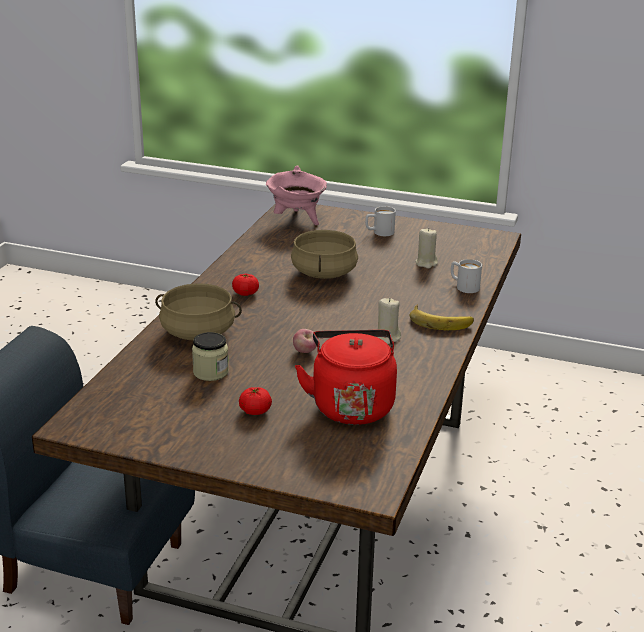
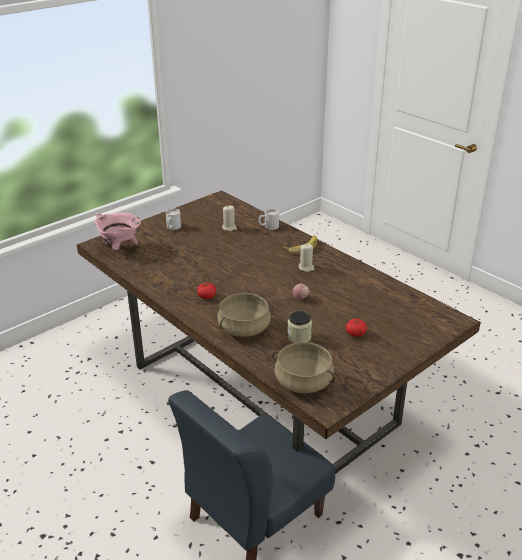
camera: 60 degrees left, 5 degrees up
beige cooking pot [291,230,358,279] -> beige cooking pot moved to [272,342,335,393]
red kettle [295,330,397,425] -> none

